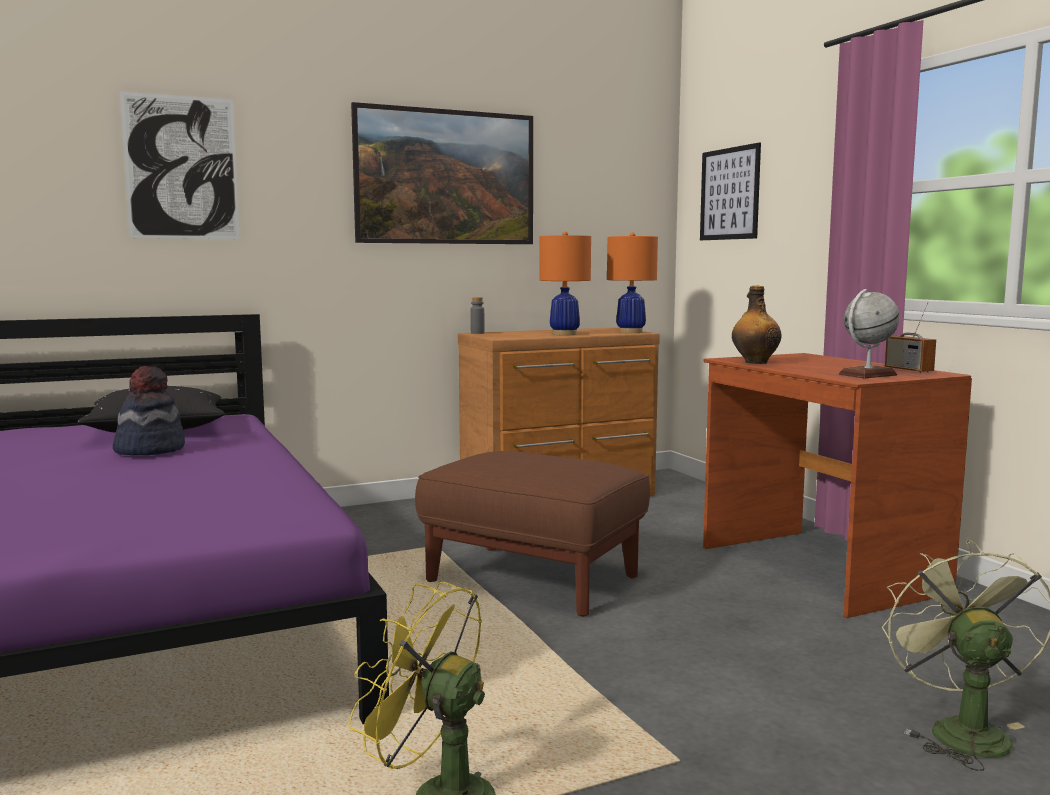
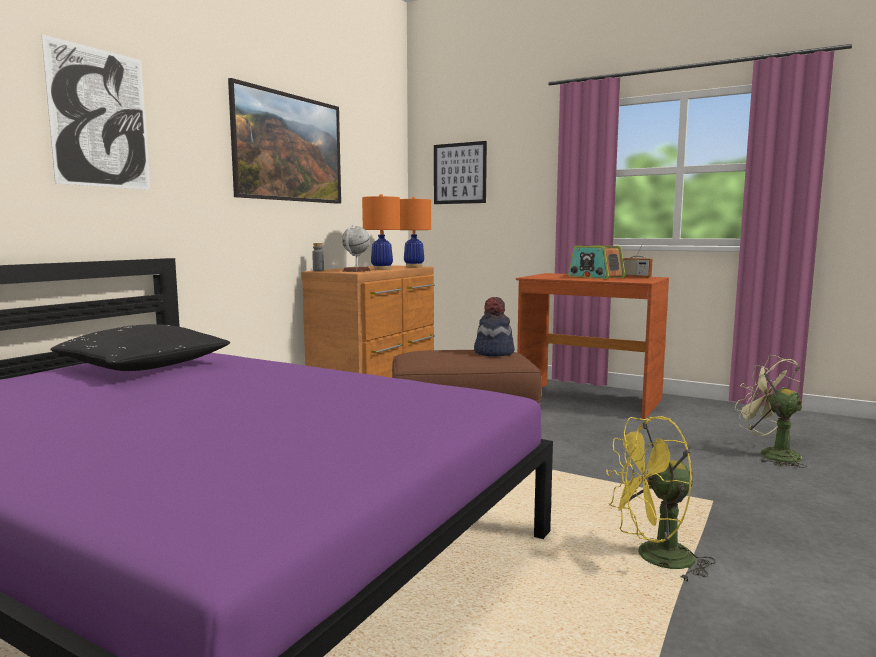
camera: 35 degrees left, 0 degrees up
hat [112,366,185,455] -> hat moved to [474,297,515,357]
bottle [732,286,781,364] -> none
globe [838,289,900,378] -> globe moved to [342,224,371,272]
none -> radio [568,245,625,279]

